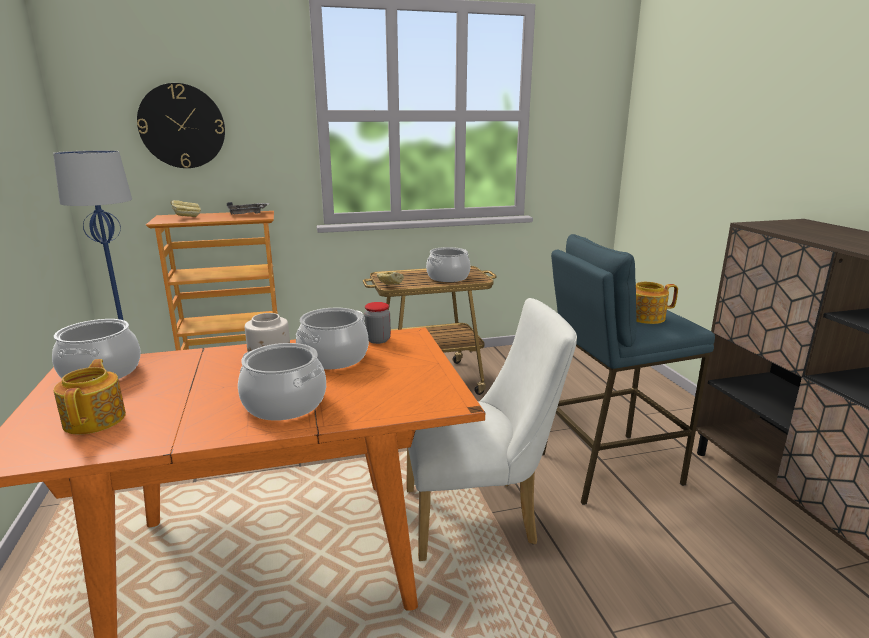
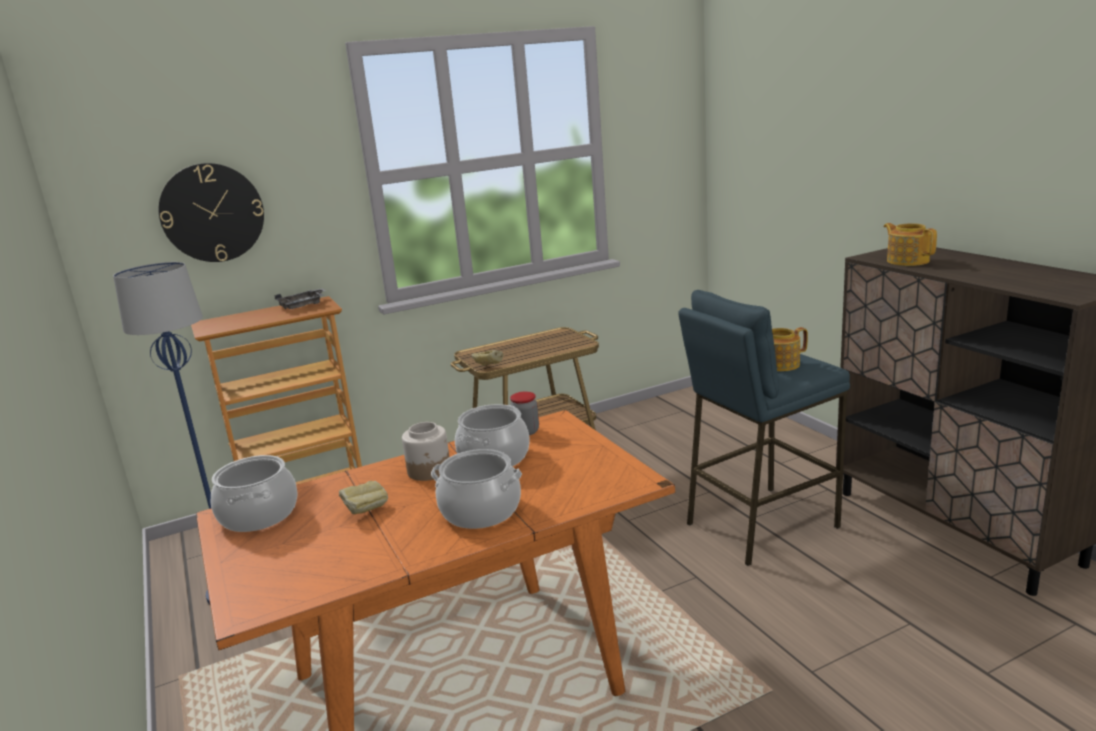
camera: 10 degrees left, 0 degrees up
teapot [54,359,126,435] -> teapot moved to [883,223,937,266]
bread [170,200,201,217] -> bread moved to [339,481,388,514]
white chair [406,298,577,561] -> none
cooking pot [426,247,471,282] -> none

